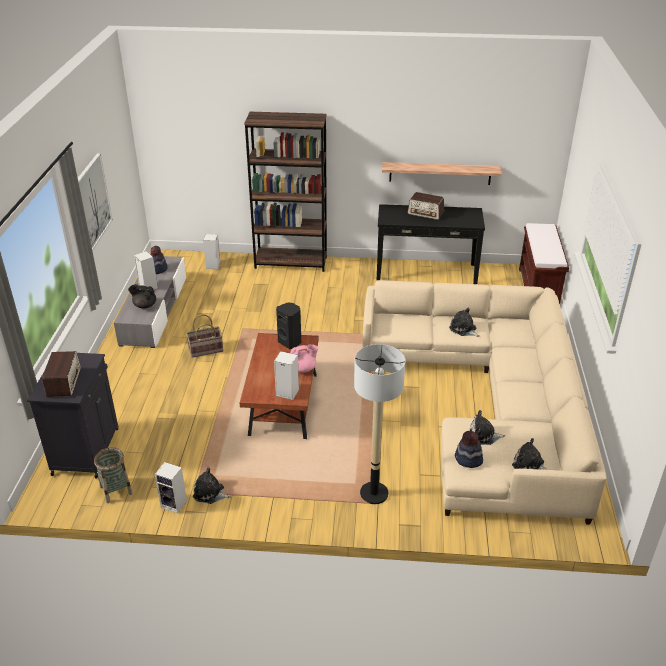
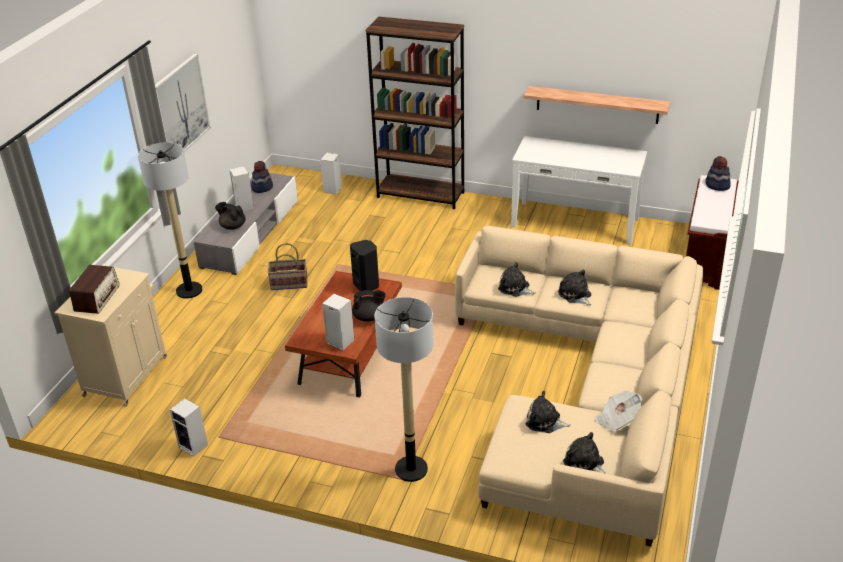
camera: 15 degrees right, 0 degrees up
black cabinet [27,353,119,479] -> beige cabinet [54,265,167,407]
basket [94,447,133,503] -> none
plush toy [193,468,231,504] -> plush toy moved to [498,262,536,297]
pink teapot [290,344,318,373] -> black teapot [352,290,386,322]
black console table [377,204,485,284] -> white console table [511,136,647,245]
radio [407,192,444,220] -> none
hat [455,431,483,468] -> hat moved to [705,156,731,191]
none -> floor lamp [138,142,202,299]
none -> newspaper [595,390,642,433]

